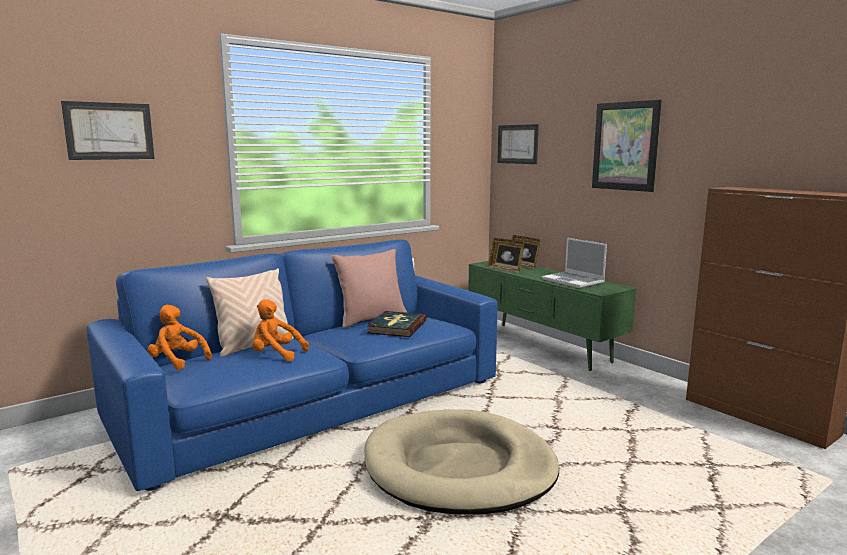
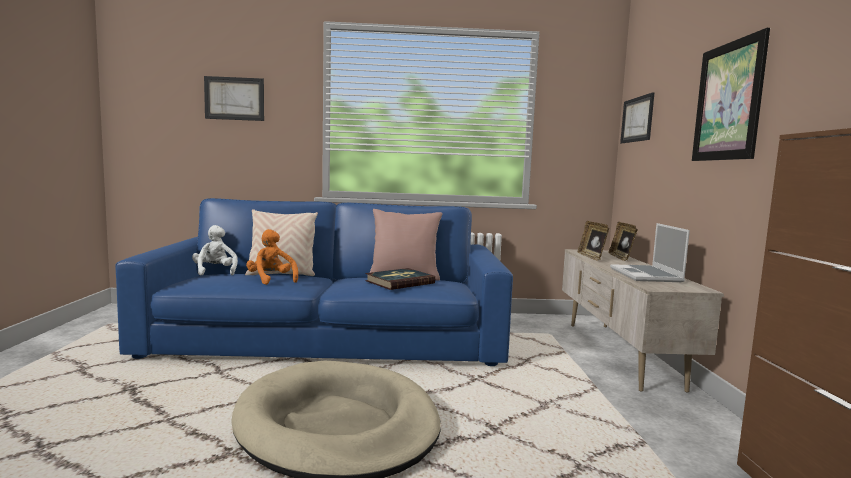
camera: 35 degrees right, 5 degrees down
orange plush toy [147,305,212,370] -> white plush toy [192,225,238,276]
green tv stand [468,261,637,371] -> beige tv stand [562,249,724,393]

